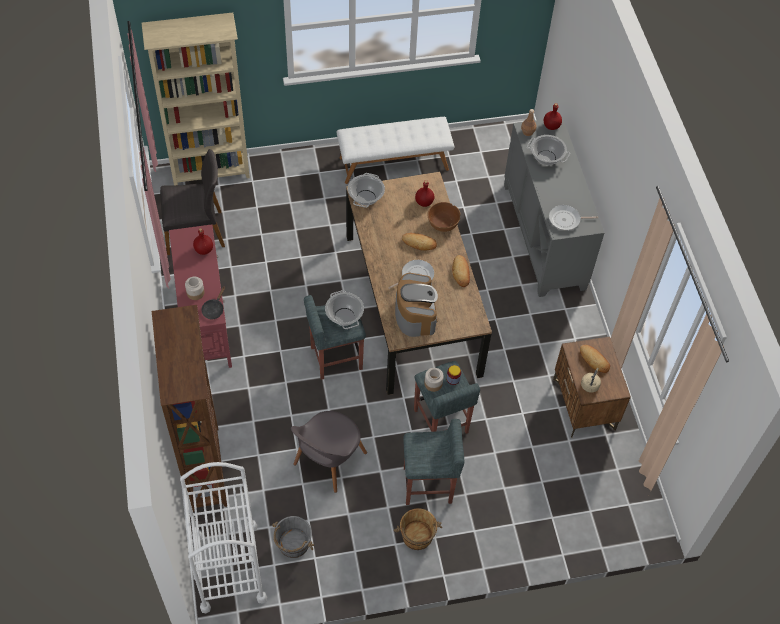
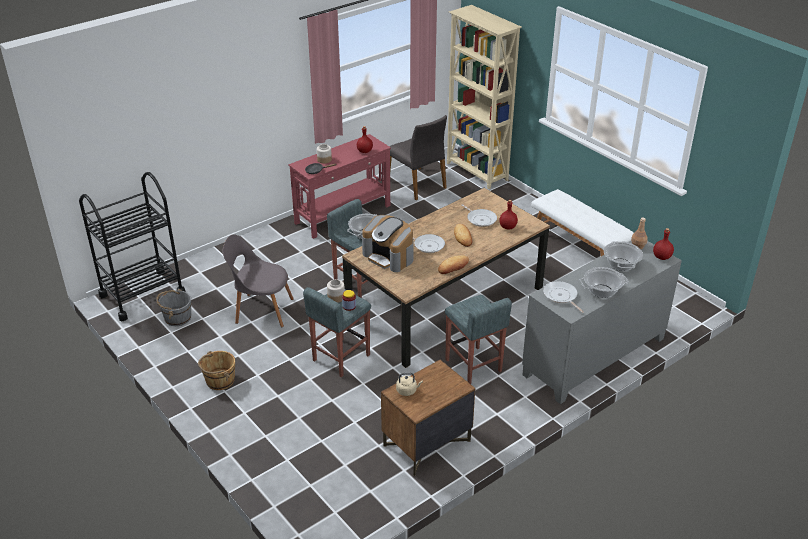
camera: 65 degrees right, 20 degrees down
brown bookcase [152,305,227,512] -> none
white cart [180,462,267,613] -> black cart [79,172,185,321]
cooking pot [348,173,385,208] -> cooking pot moved to [580,267,628,298]
coffee machine [395,273,438,337] -> coffee machine turned 75 degrees clockwise [362,215,414,272]
grey stool [403,419,464,505] -> grey stool moved to [445,295,512,384]
brown bowl [427,202,460,232] -> none
bread [580,345,610,373] -> none
none -> frying pan [461,204,497,227]

